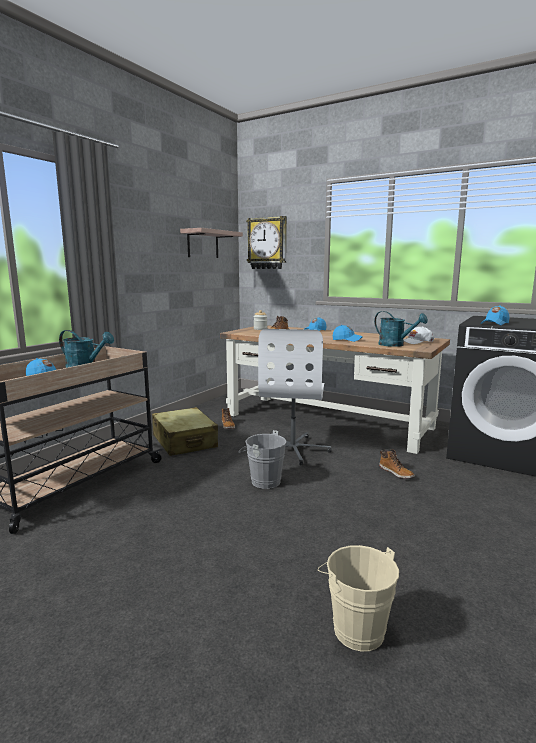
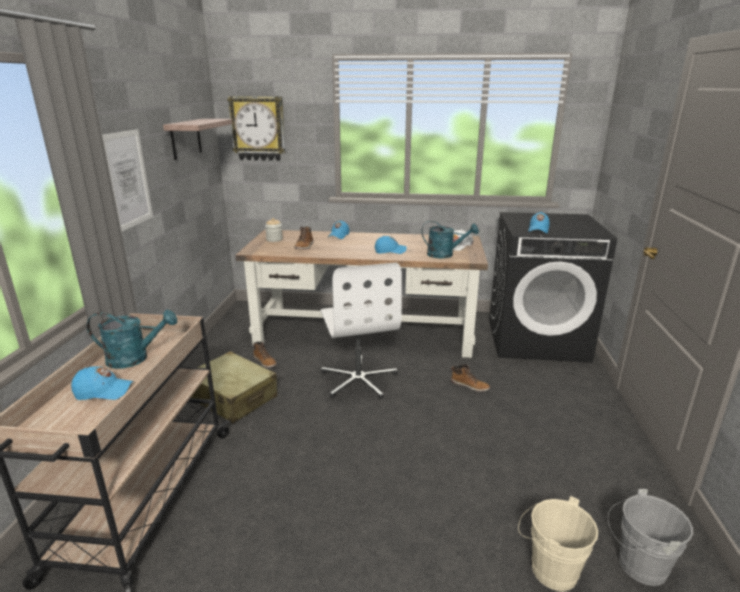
camera: 25 degrees left, 10 degrees up
grey bucket [239,430,287,489] -> grey bucket moved to [608,489,693,586]
none -> picture [102,130,153,232]

